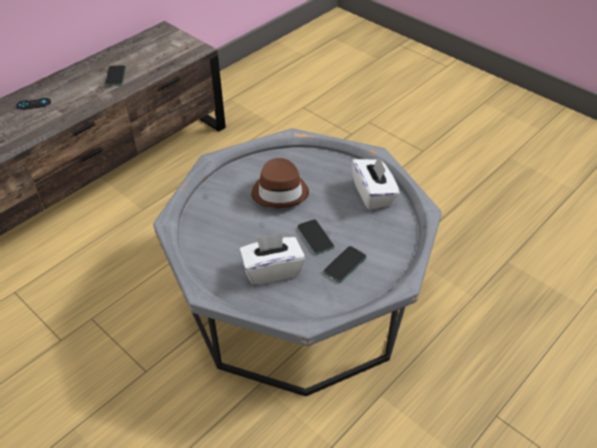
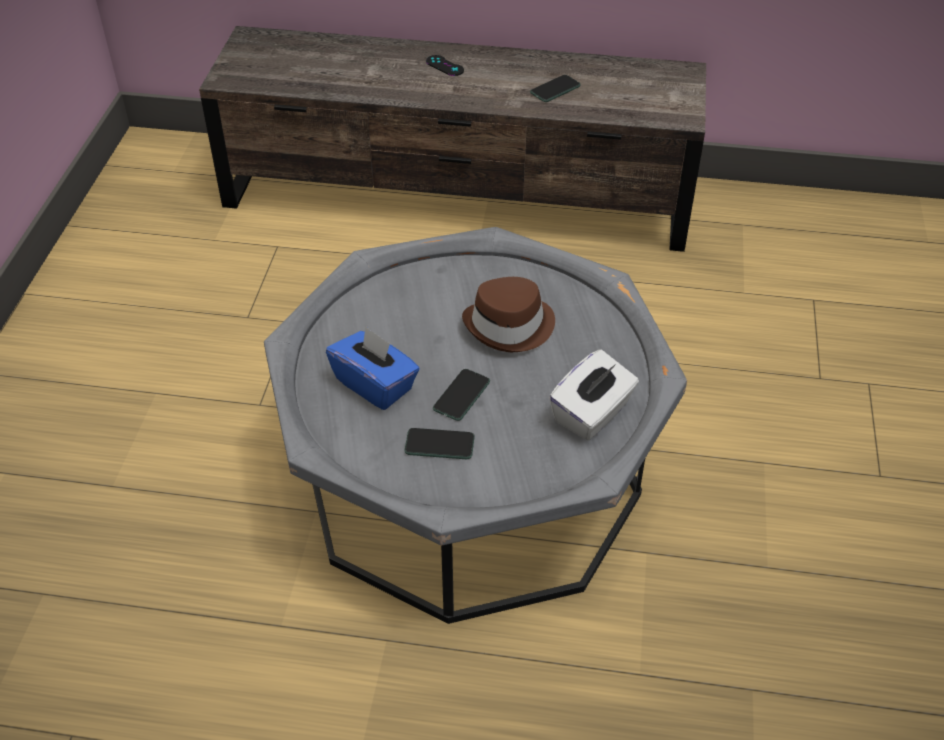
camera: 55 degrees right, 0 degrees up
white tissue box [240,233,305,285] -> blue tissue box [326,326,420,410]

